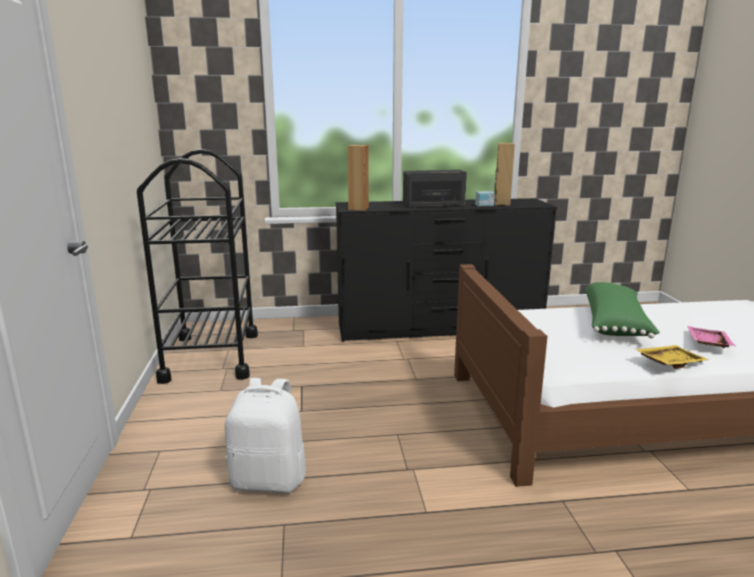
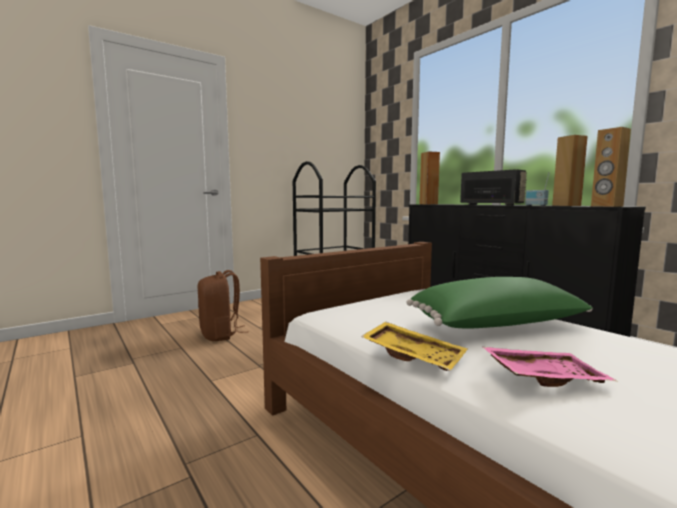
camera: 60 degrees right, 10 degrees down
white backpack [225,378,306,493] -> brown backpack [198,270,249,341]
none -> brown speaker [591,127,631,207]

